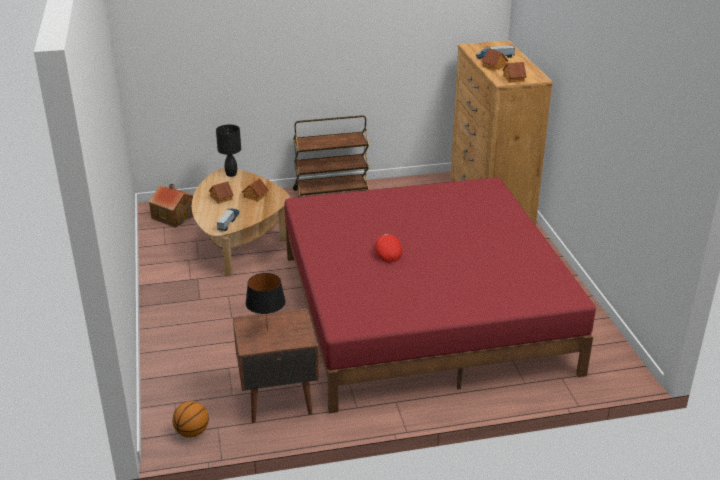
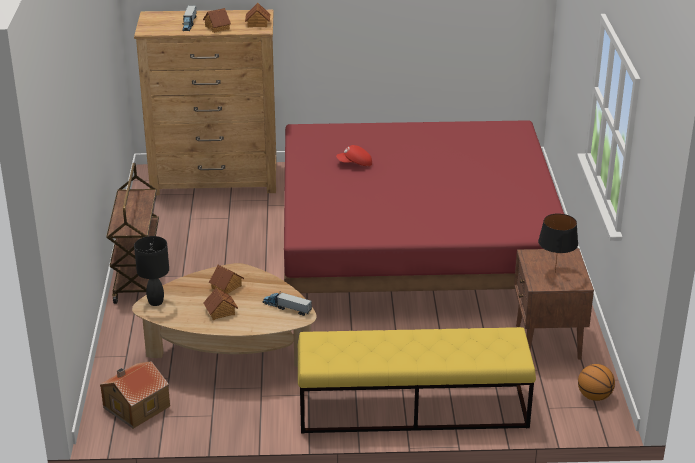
camera: 80 degrees left, 0 degrees up
red cap [375,234,402,263] -> red cap moved to [336,145,372,166]
none -> yellow bench [298,327,536,434]

